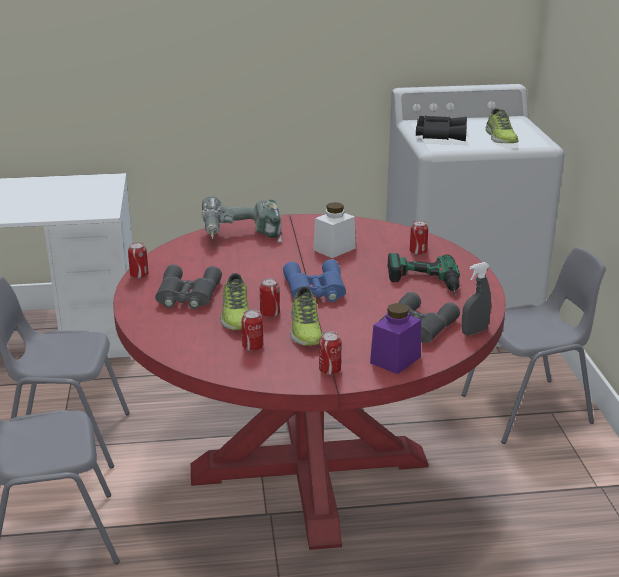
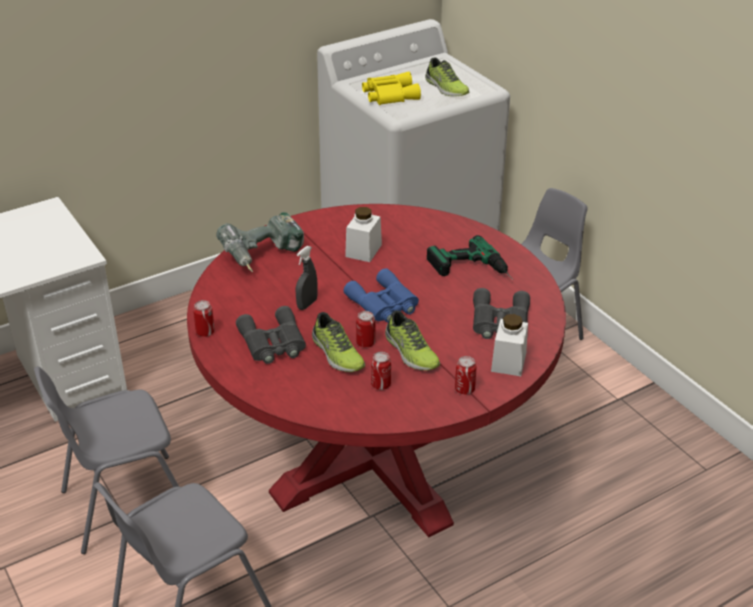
camera: 25 degrees left, 10 degrees up
purple jar [370,303,421,374] -> white jar [491,314,528,376]
can [410,220,428,255] -> none
black binoculars [416,115,467,141] -> yellow binoculars [362,72,421,105]
grey spray bottle [462,262,491,335] -> grey spray bottle moved to [296,246,318,310]

